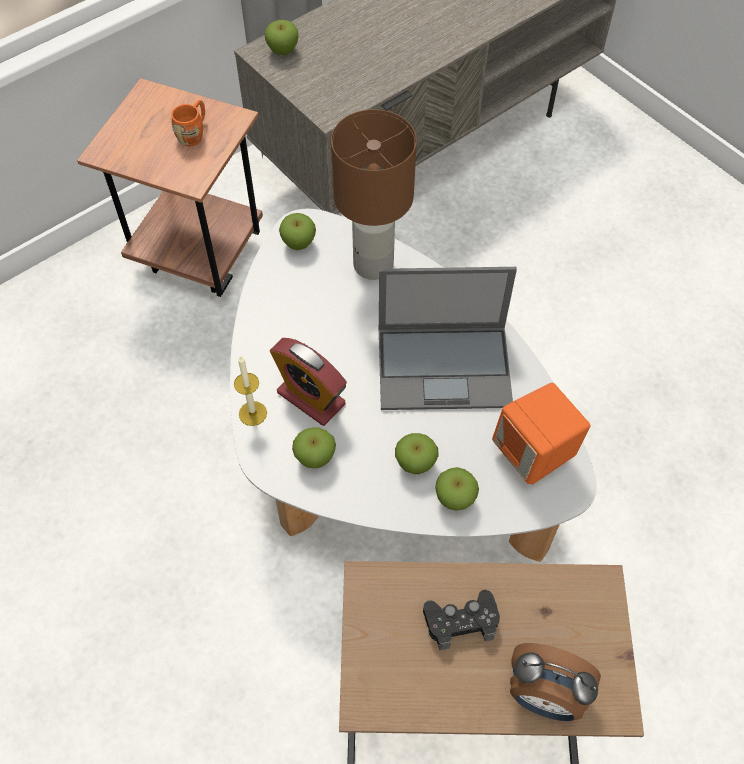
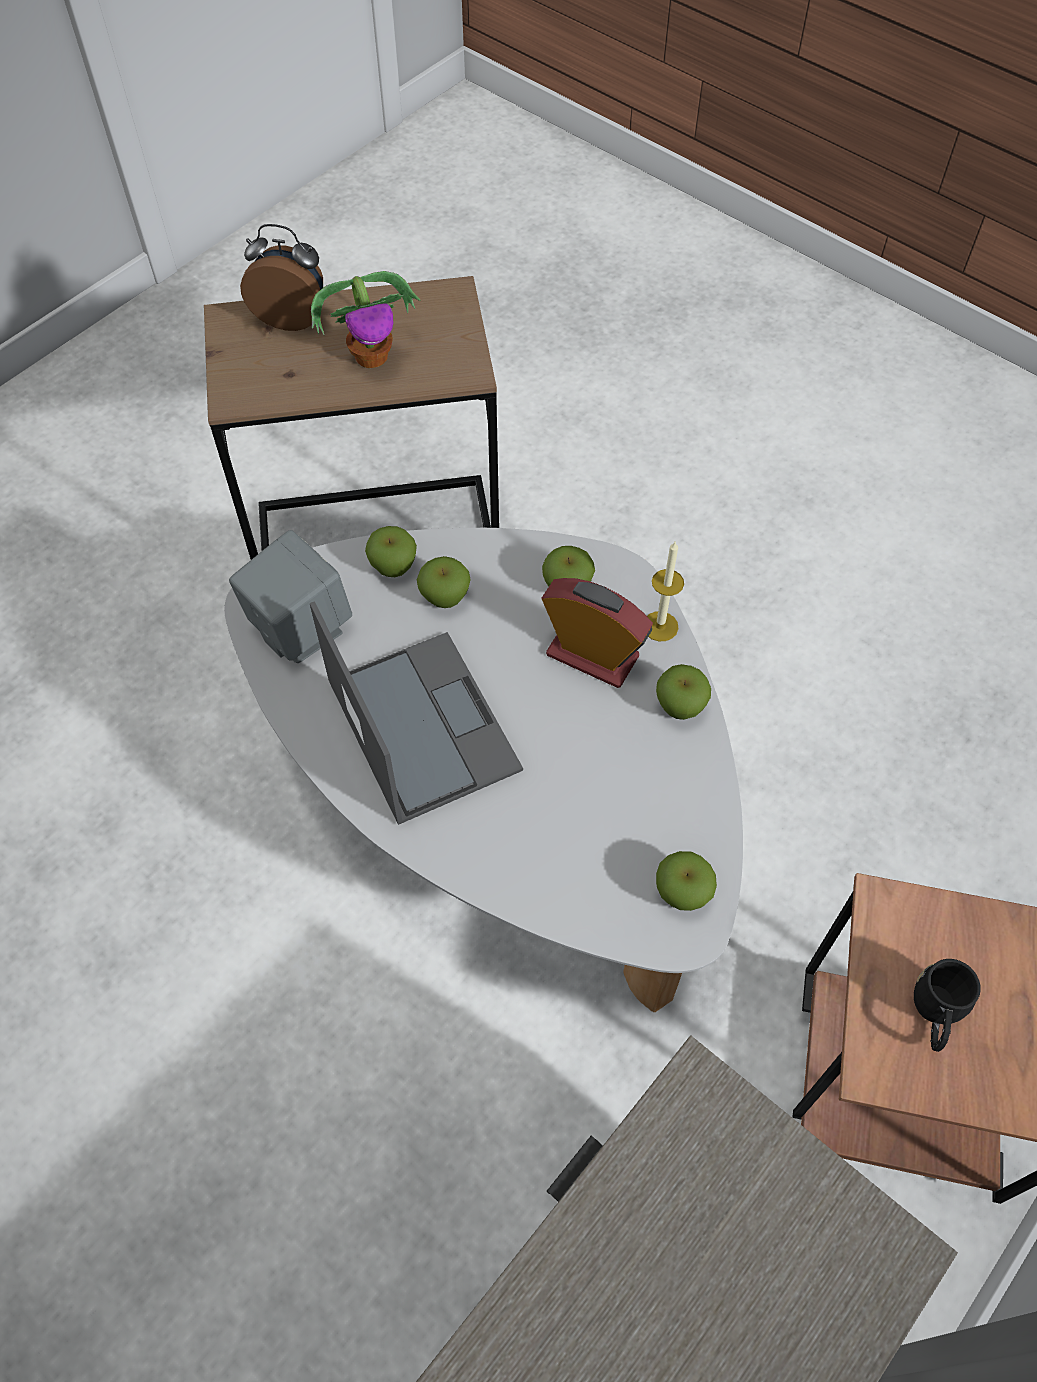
camera: 170 degrees right, 0 degrees up
orange mug [171,100,205,146] -> black mug [914,959,981,1052]
apple [265,20,298,55] -> apple moved to [656,664,711,720]
brown table lamp [331,109,417,280] -> none
laptop [379,267,517,410] -> laptop turned 75 degrees clockwise [310,601,523,825]
black game controller [423,590,500,650] -> potted plant [311,271,421,368]
orange speaker [492,383,590,485] -> grey speaker [229,530,352,663]

